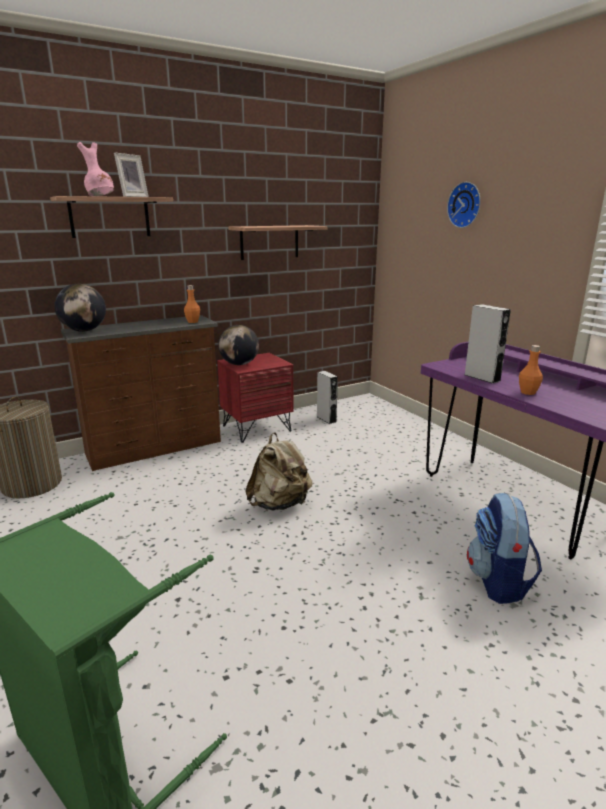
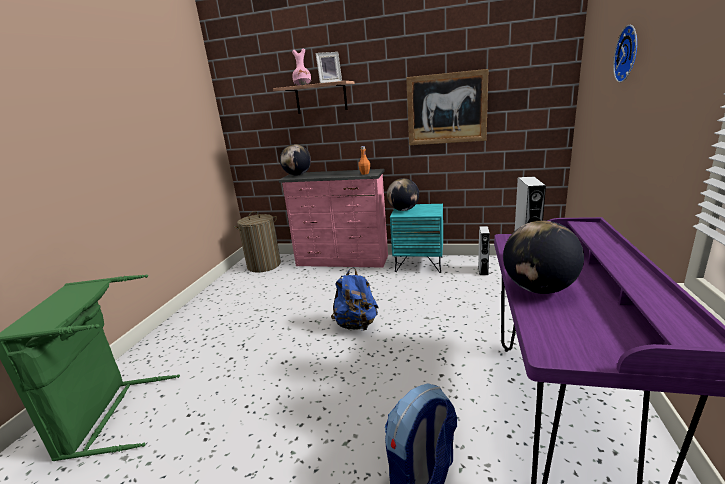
camera: 45 degrees right, 0 degrees up
brown dresser [61,315,221,471] -> pink dresser [279,169,388,268]
red nightstand [217,353,294,443] -> turquoise nightstand [390,204,443,273]
shelf [228,225,328,260] -> picture [406,69,489,145]
beige backpack [245,432,312,511] -> blue backpack [331,267,379,331]
orange bottle [519,345,543,395] -> globe [503,220,584,294]

